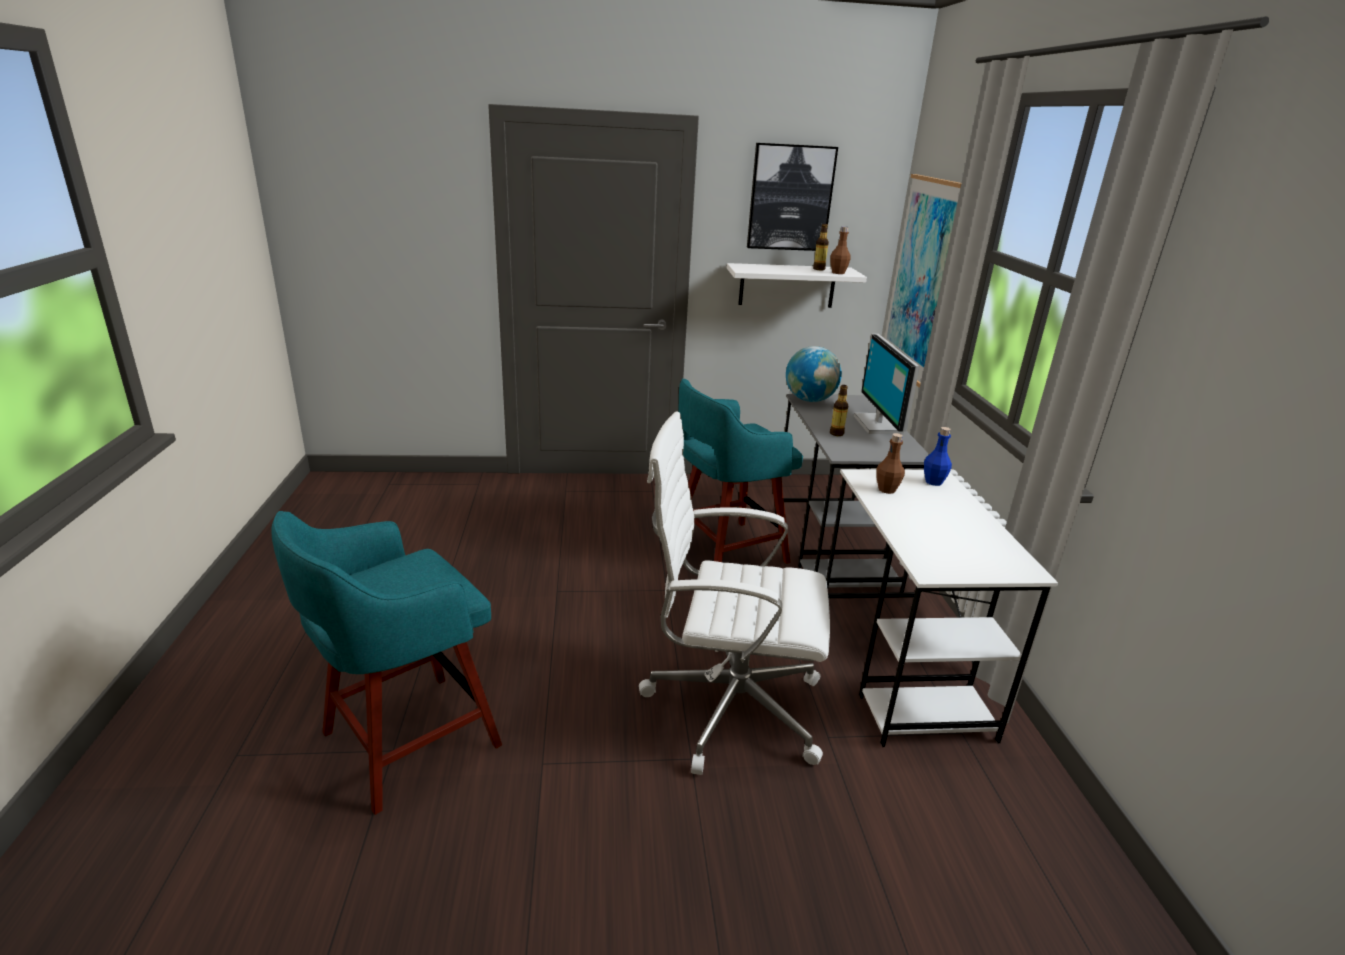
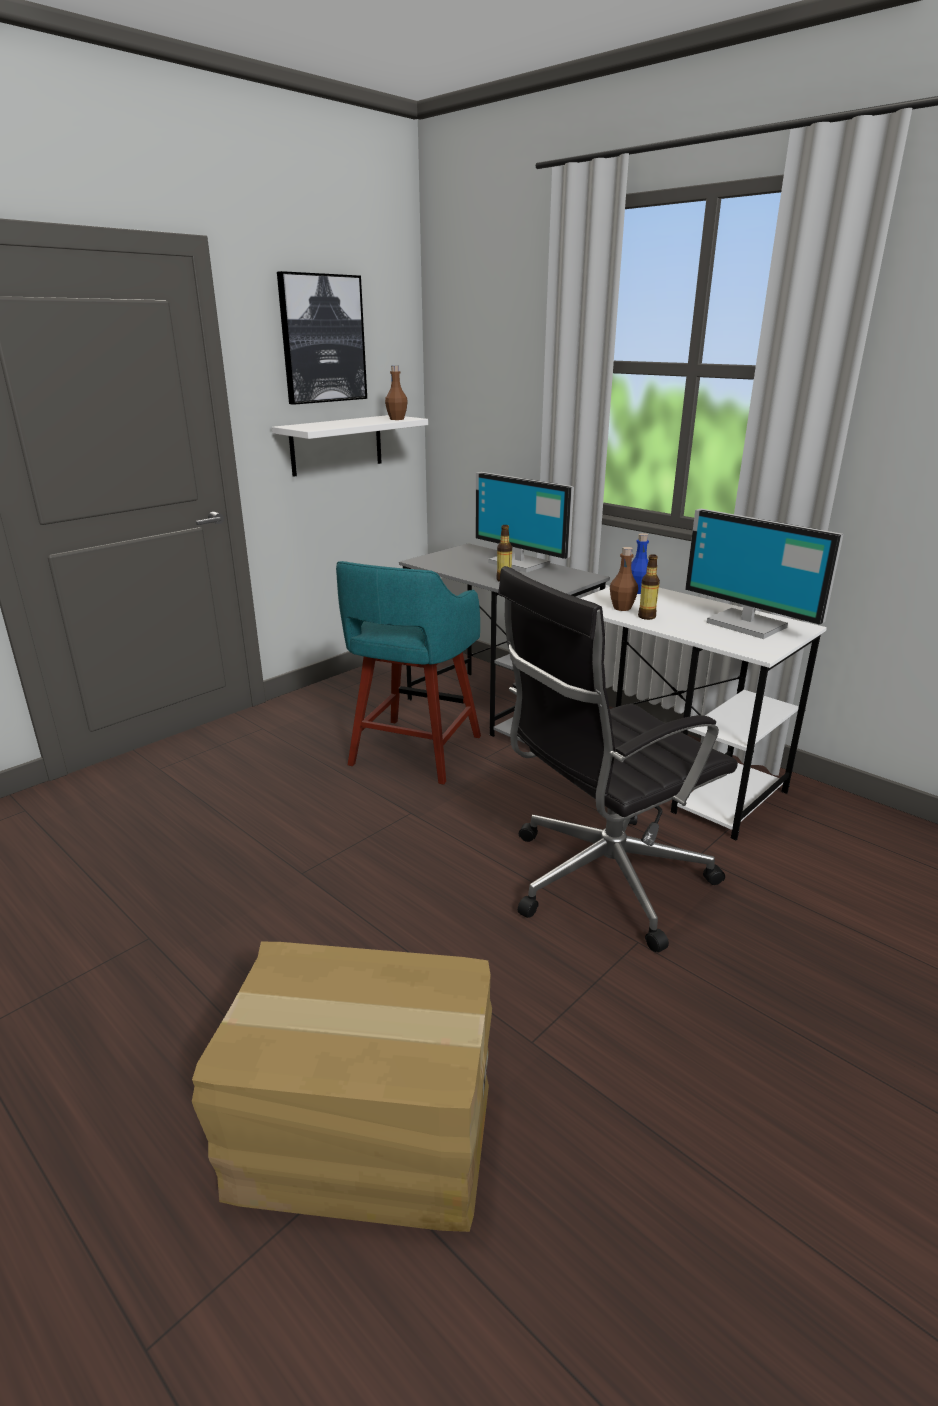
camera: 40 degrees left, 0 degrees up
turquoise stool [271,511,502,815] -> cardboard box [192,942,492,1232]
white office chair [639,412,830,775] -> black office chair [498,566,738,952]
globe [786,346,842,402] -> none
bottle [813,224,829,270] -> bottle moved to [638,554,660,620]
picture [885,174,961,388] -> none
none -> monitor [685,509,843,639]

